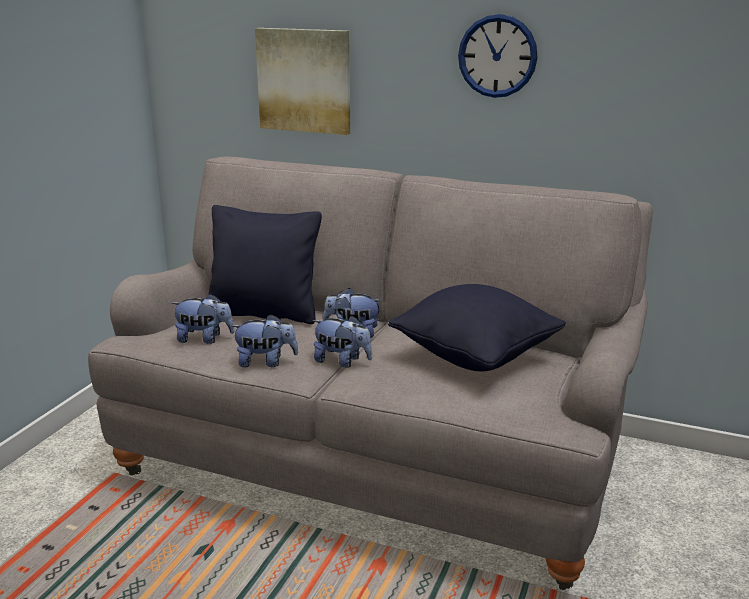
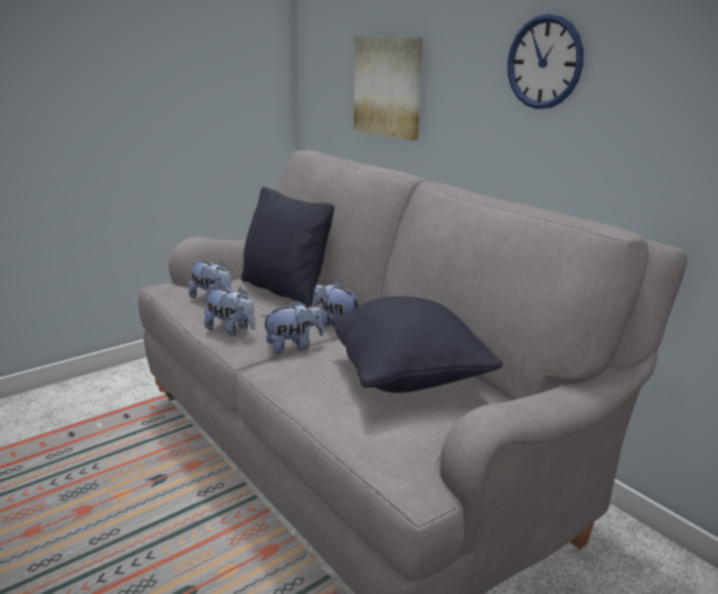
camera: 30 degrees right, 0 degrees up
plush toy [312,315,372,368] -> plush toy turned 75 degrees counterclockwise [261,300,324,355]

